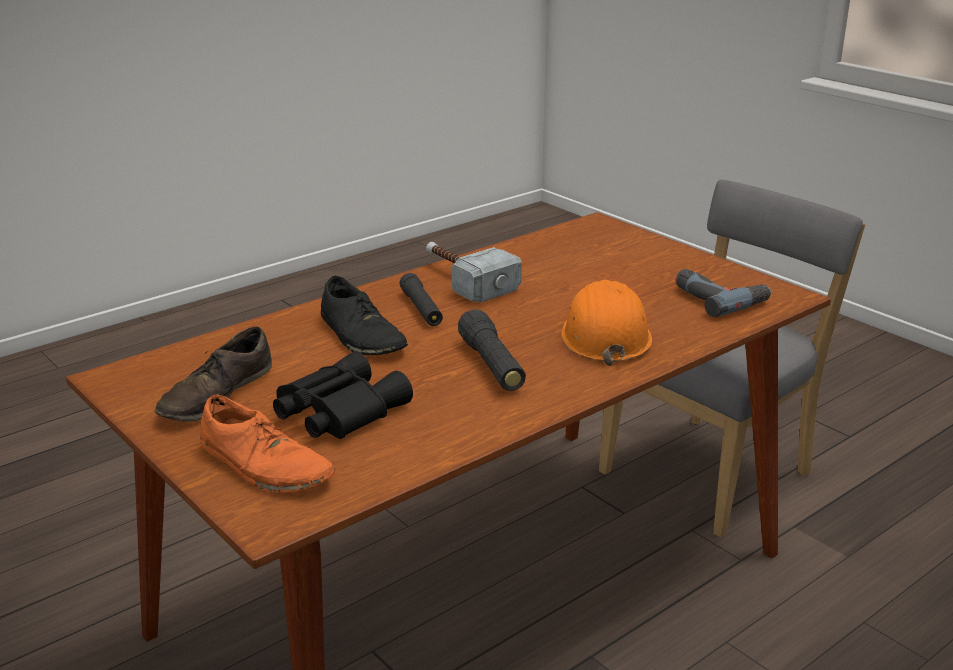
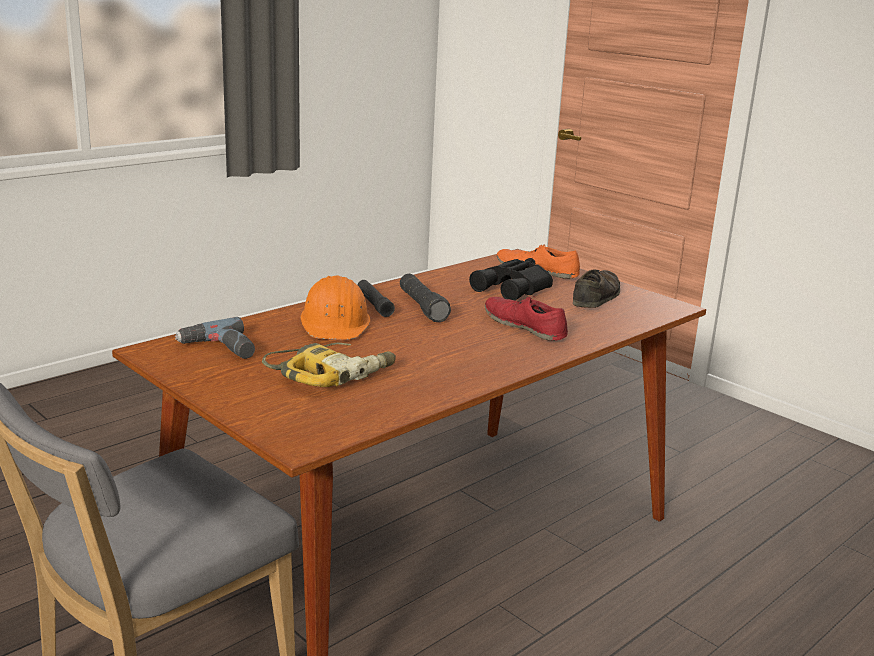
camera: 175 degrees right, 5 degrees down
black shoe [321,276,408,355] -> red shoe [485,297,568,341]
black flashlight [399,273,443,326] -> black flashlight moved to [358,280,395,317]
hammer [426,242,522,303] -> none
none -> power drill [262,343,396,387]

